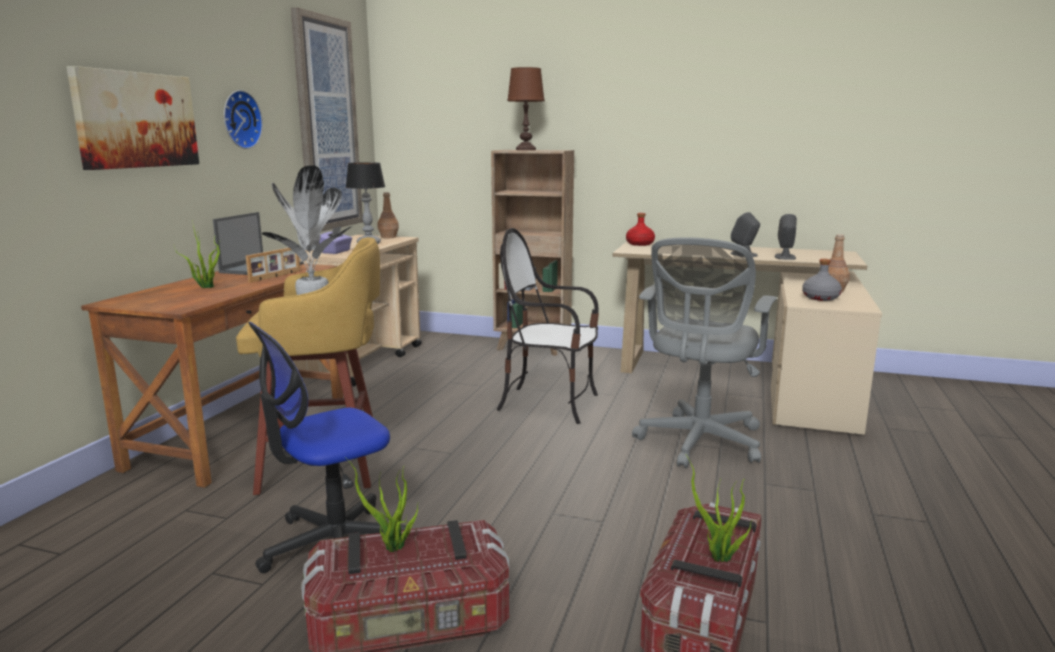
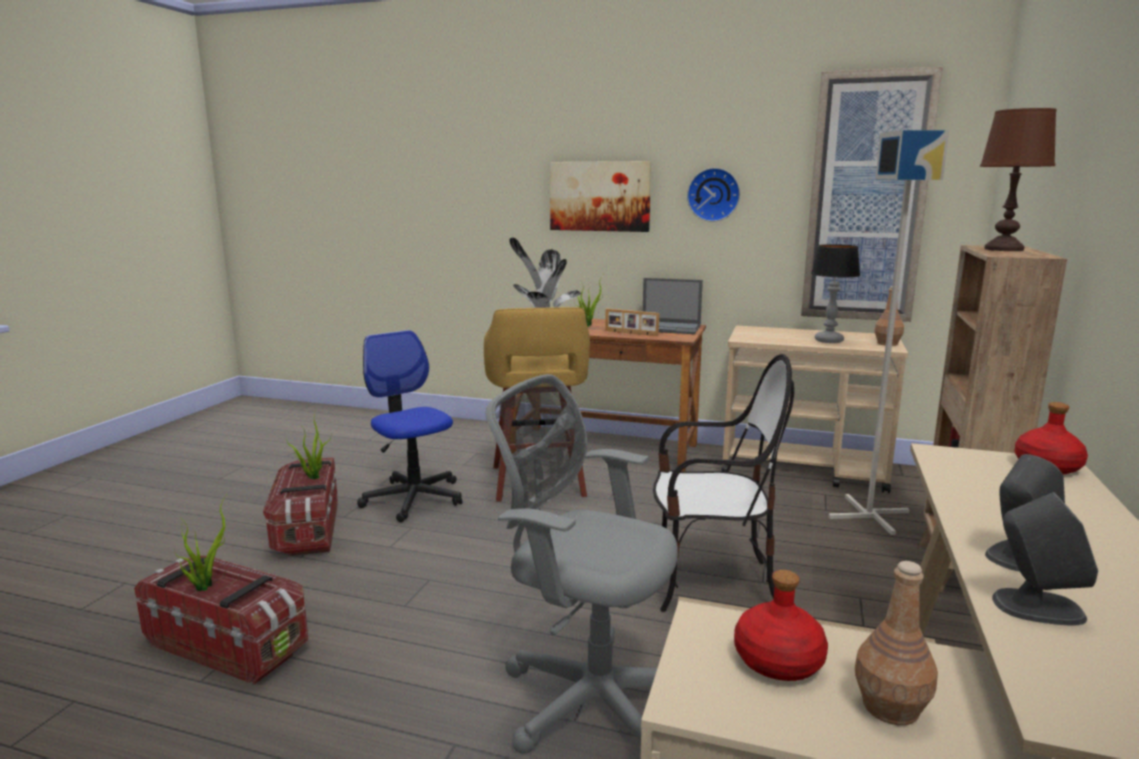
camera: 90 degrees right, 0 degrees up
purple tissue box [319,226,352,254] -> none
chair [496,228,599,424] -> chair turned 75 degrees clockwise [653,354,794,612]
grey bottle [802,259,842,301] -> red bottle [734,570,828,681]
none -> grey floor lamp [828,130,949,535]

